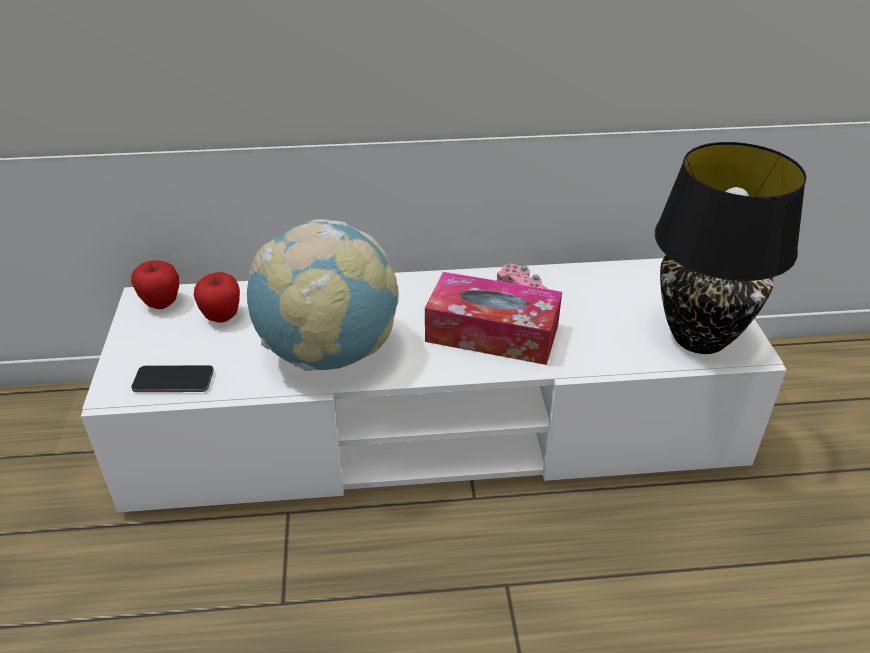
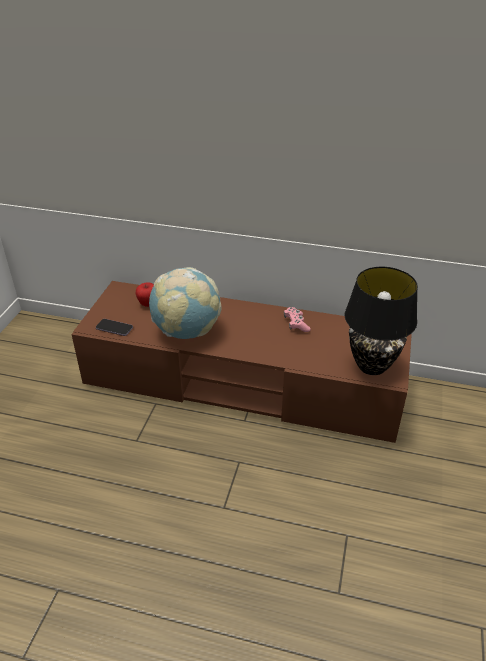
camera: 20 degrees right, 0 degrees up
white tv stand [81,258,787,512] -> brown tv stand [71,281,412,443]
apple [131,260,179,309] -> none
tissue box [425,272,562,365] -> none

